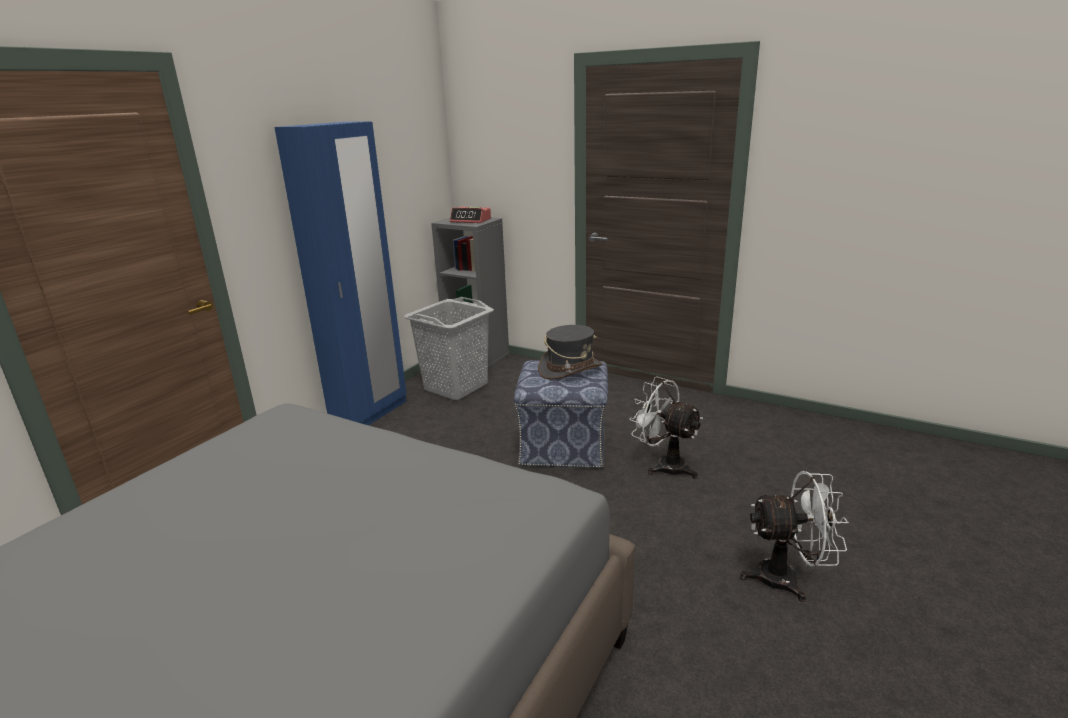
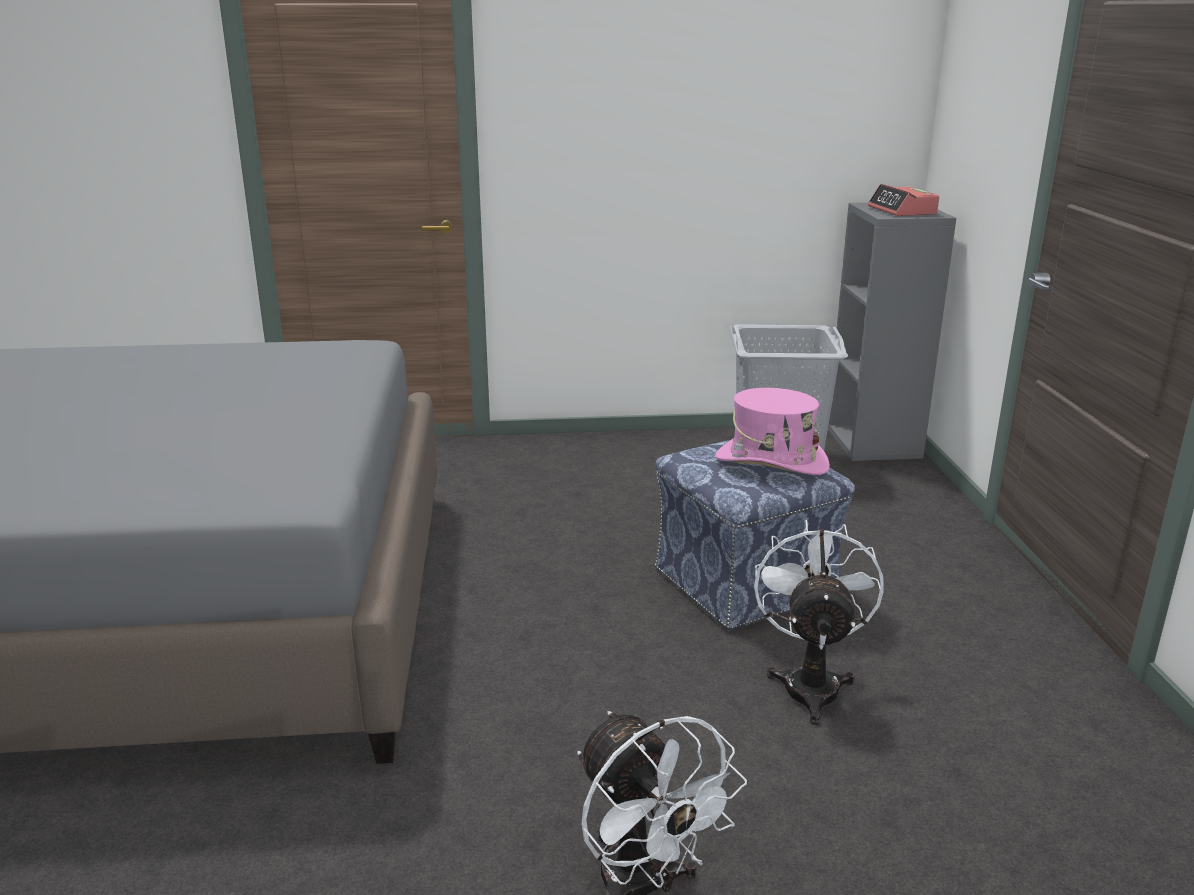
camera: 55 degrees right, 0 degrees up
blue wardrobe [274,121,407,425] -> none
grey hat [538,325,603,380] -> pink hat [715,388,830,475]

